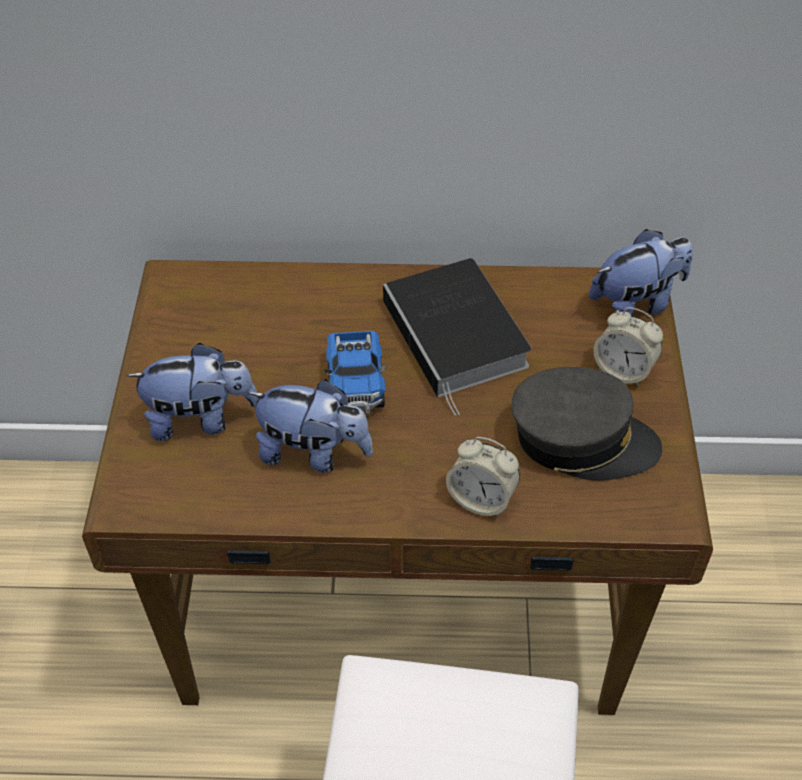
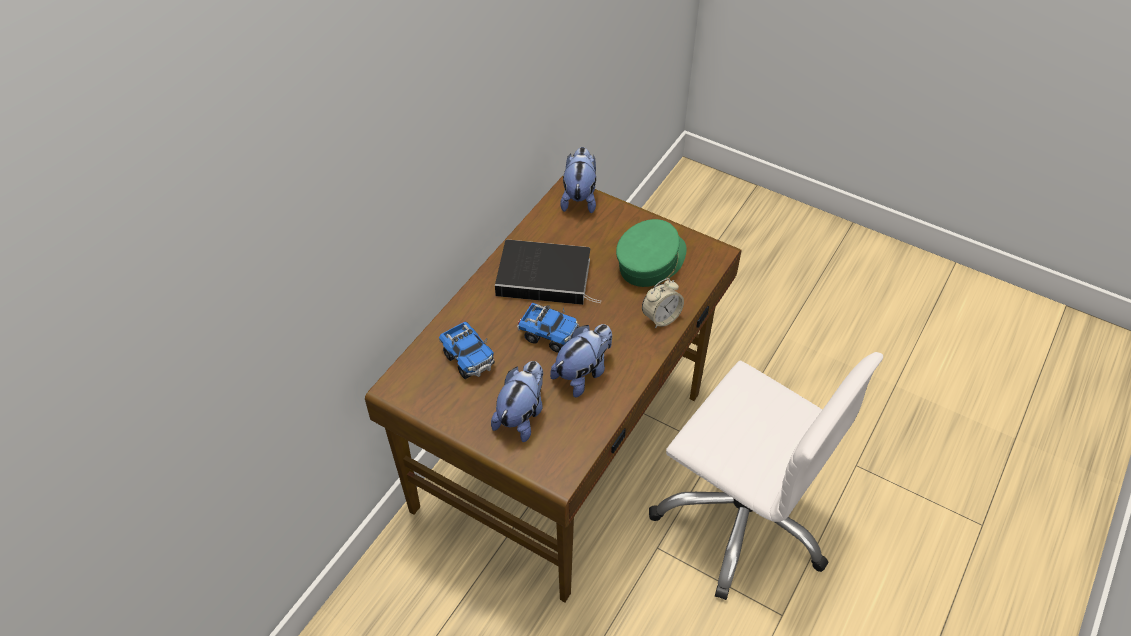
camera: 60 degrees left, 0 degrees up
grey cap [511,367,662,481] -> green cap [616,219,687,287]
alarm clock [593,307,663,386] -> none
none -> toy truck [439,321,495,379]

